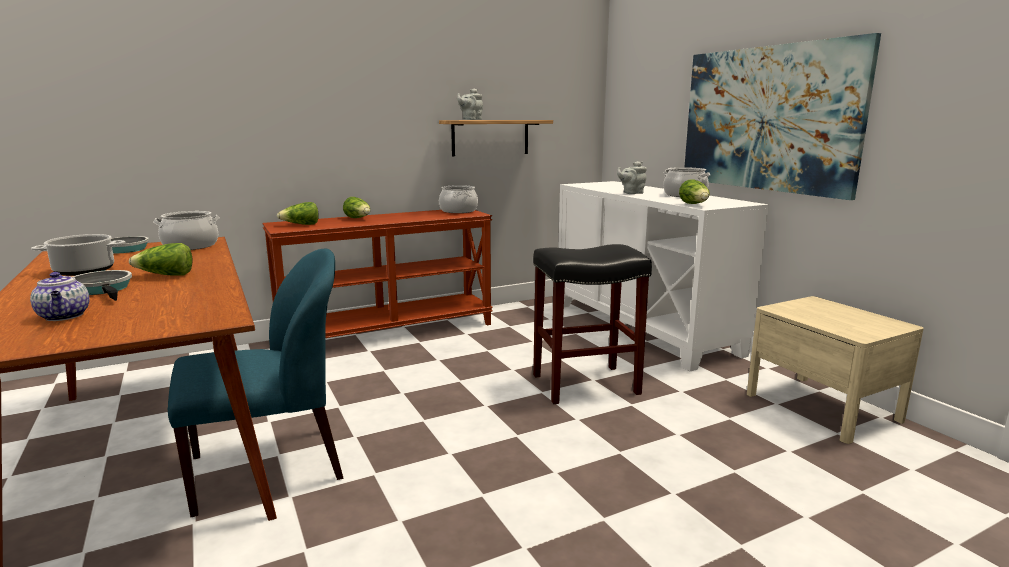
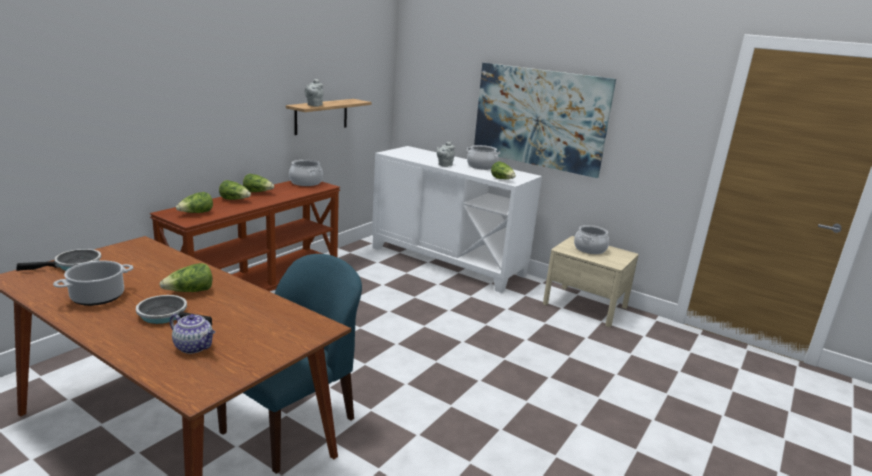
camera: 30 degrees left, 5 degrees up
cooking pot [153,211,220,250] -> cooking pot moved to [574,225,609,254]
black stool [533,244,652,404] -> none
none -> lettuce [243,174,274,192]

